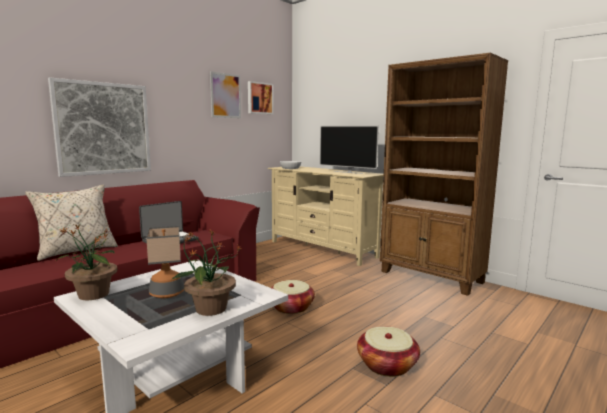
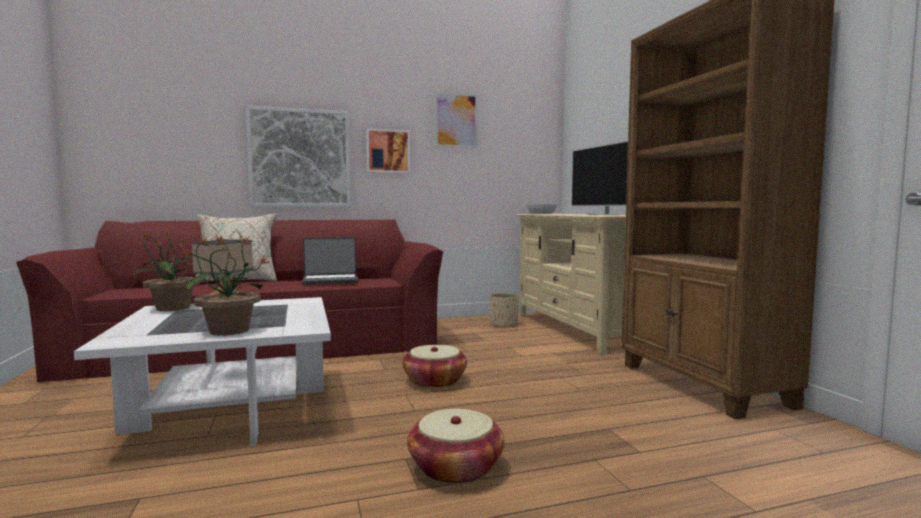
camera: 30 degrees right, 5 degrees down
picture [248,81,274,114] -> picture moved to [366,128,410,173]
none -> beige planter [490,293,519,327]

